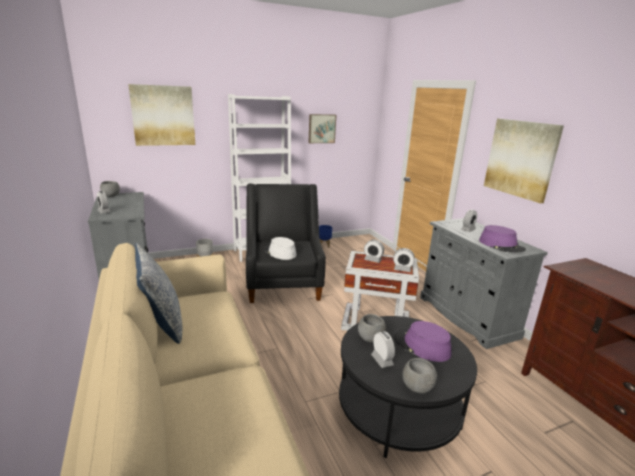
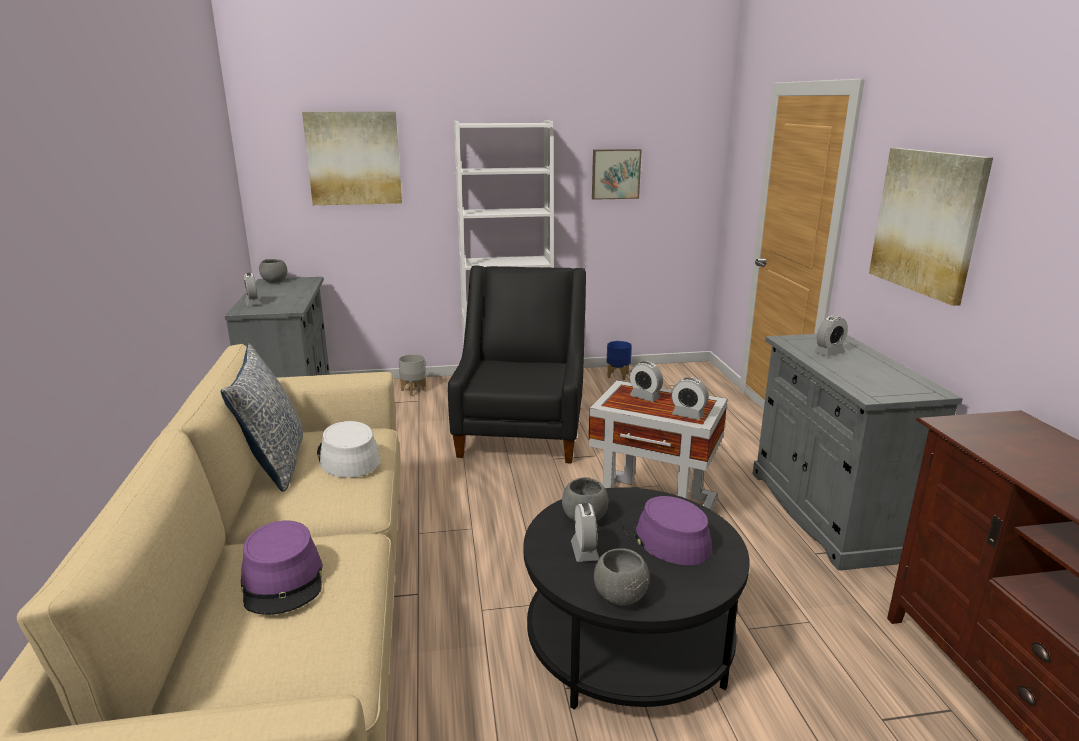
camera: 15 degrees right, 0 degrees up
white hat [264,237,296,260] -> white hat moved to [317,421,381,478]
purple hat [479,225,526,252] -> purple hat moved to [240,521,323,615]

